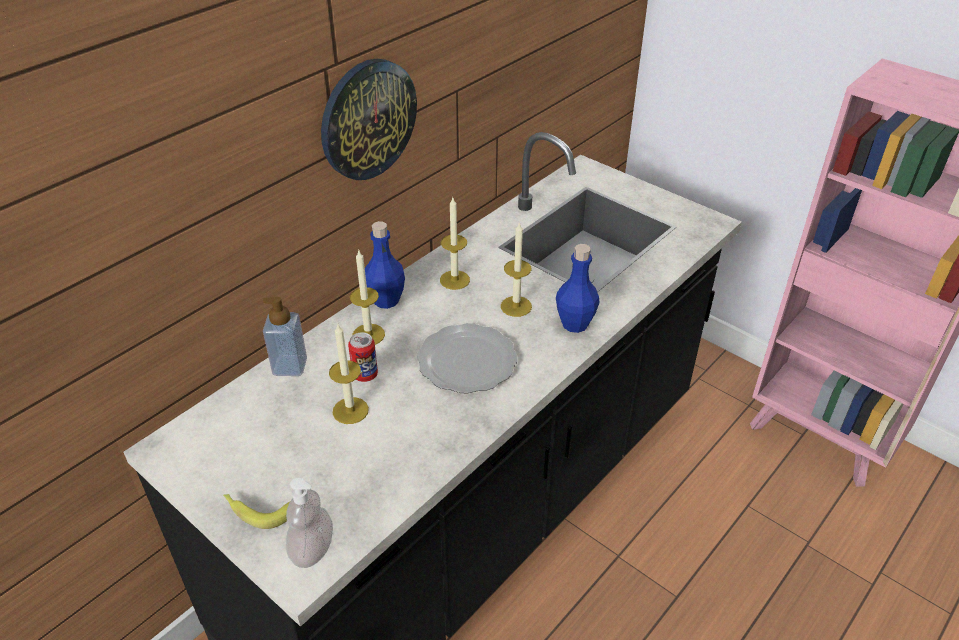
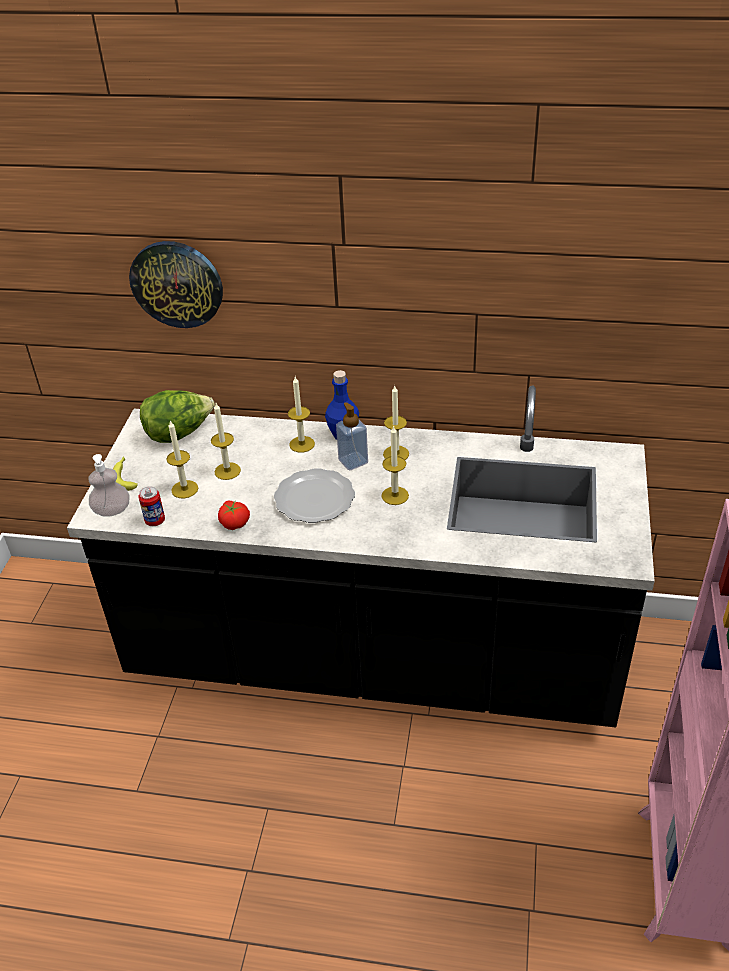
camera: 60 degrees right, 0 degrees up
soap dispenser [263,297,307,376] -> soap dispenser moved to [336,402,368,470]
wall clock [321,59,417,180] -> wall clock moved to [129,241,223,328]
can [348,332,378,382] -> can moved to [138,486,165,526]
blue bottle [556,244,600,333] -> none
none -> lettuce [140,390,215,443]
none -> candle [166,420,198,498]
none -> tomato [218,500,250,530]

